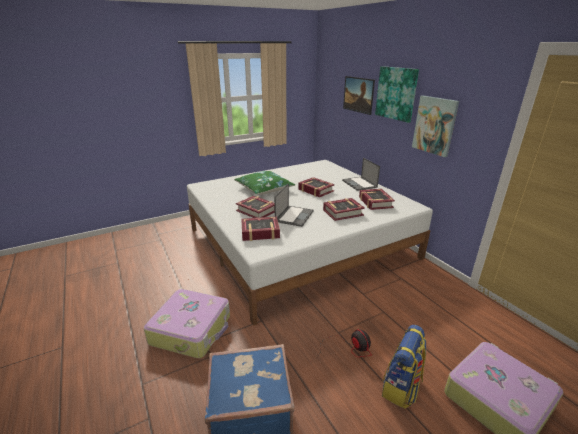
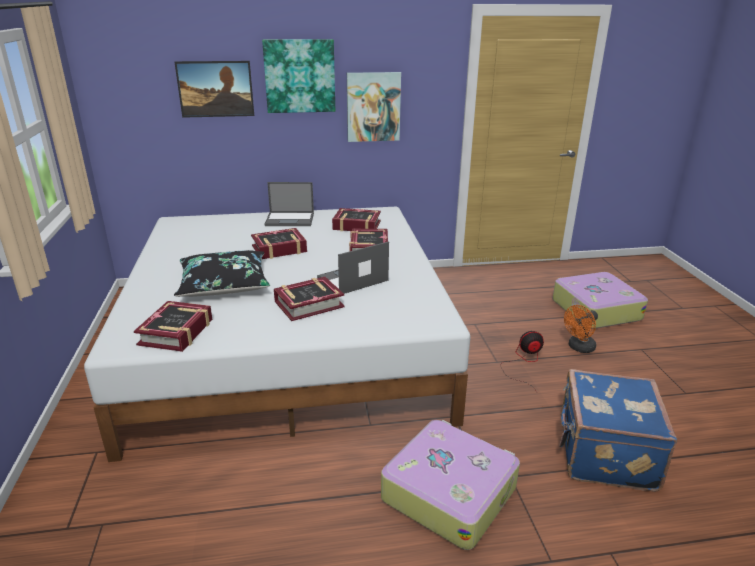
camera: 70 degrees left, 0 degrees up
green pillow [234,171,295,195] -> black pillow [174,250,270,297]
book [241,216,280,241] -> book moved to [134,301,212,352]
laptop [274,184,314,227] -> laptop turned 75 degrees counterclockwise [317,241,389,294]
backpack [382,325,426,409] -> orange fan [564,305,598,353]

